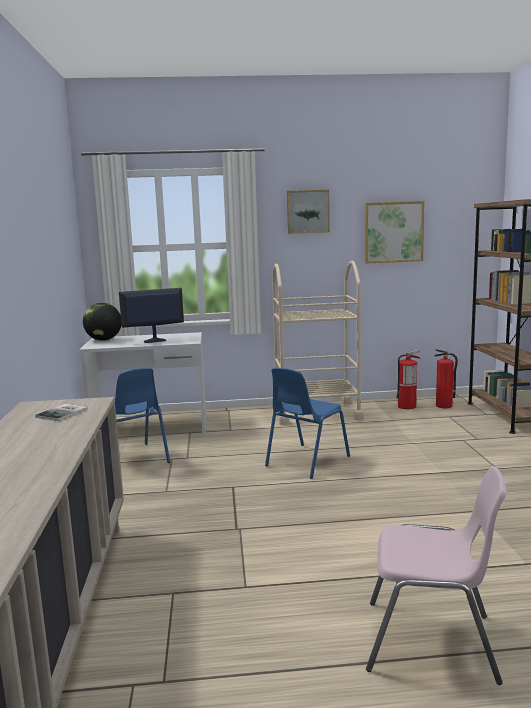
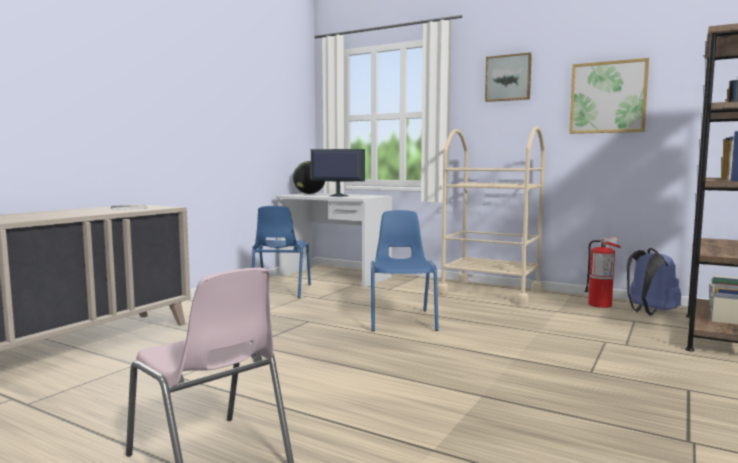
camera: 35 degrees right, 5 degrees down
blue chair [265,368,350,479] -> blue chair turned 105 degrees clockwise [371,210,439,332]
fire extinguisher [434,349,458,408] -> blue backpack [627,248,681,316]

